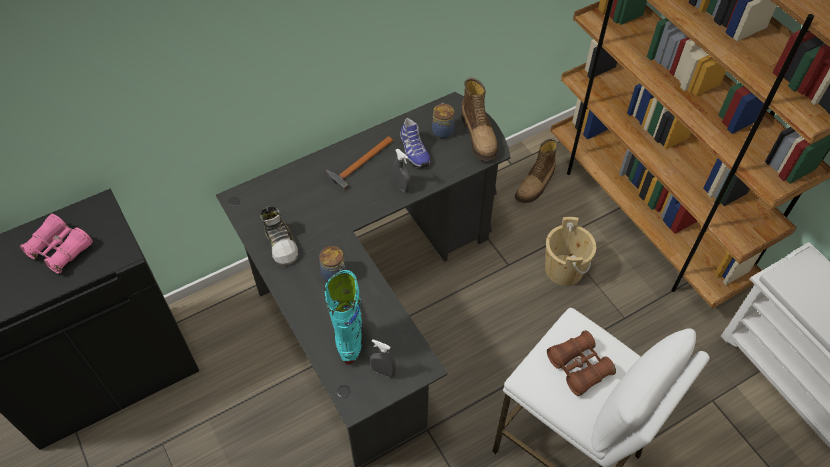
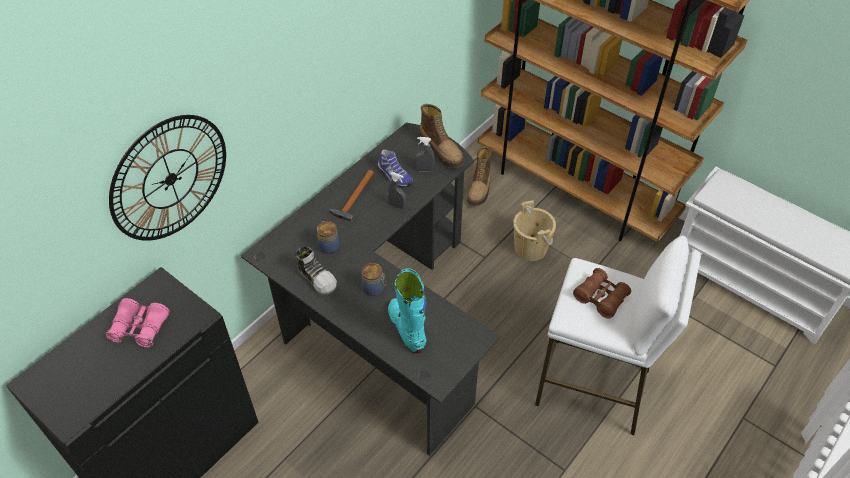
camera: 20 degrees left, 5 degrees down
grey spray bottle [370,339,396,378] -> grey spray bottle moved to [415,137,435,172]
jar [432,103,455,139] -> jar moved to [317,221,340,254]
none -> wall clock [109,115,226,241]

